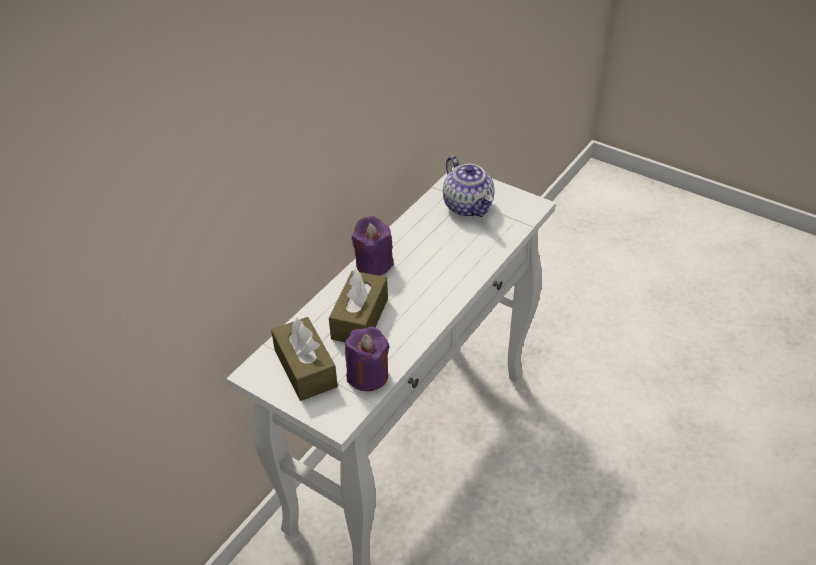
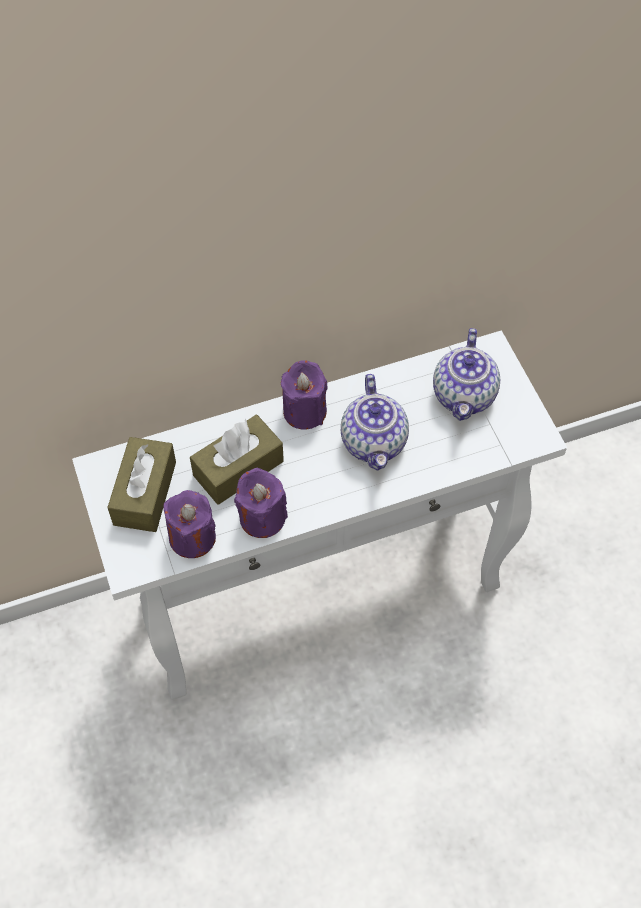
camera: 35 degrees right, 15 degrees up
none -> purple candle [234,468,288,538]
none -> teapot [341,374,409,471]

